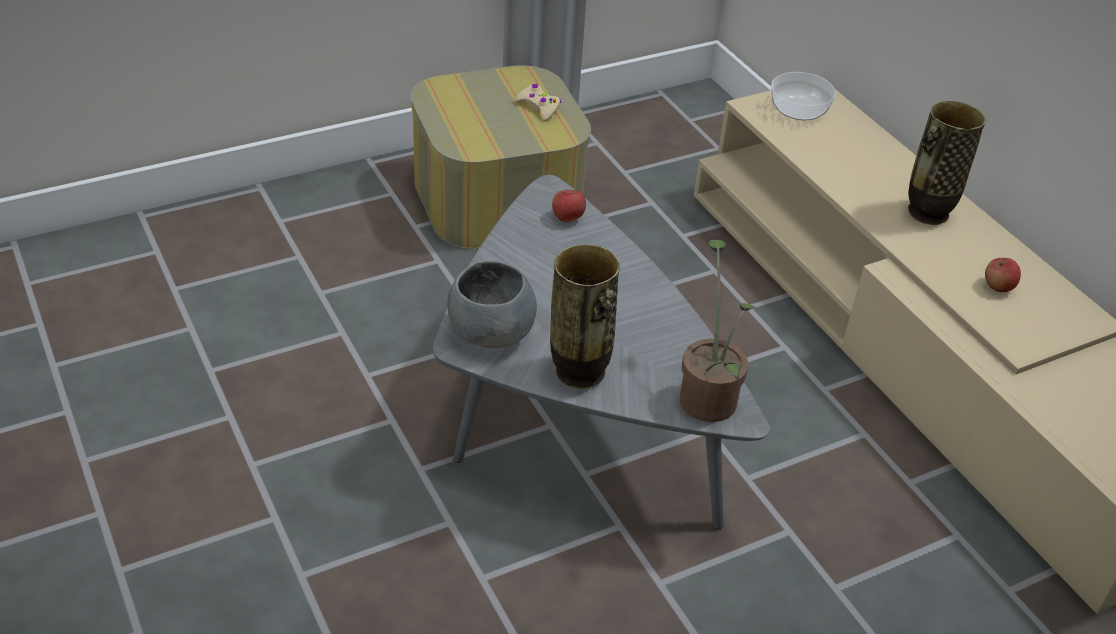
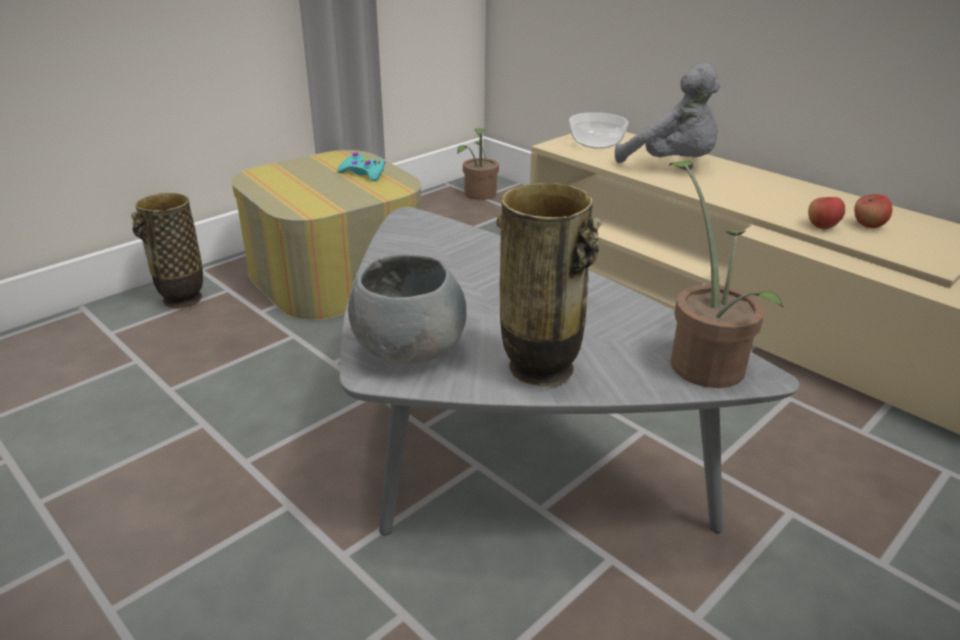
camera: 15 degrees left, 10 degrees down
beige game controller [514,84,561,121] -> turquoise game controller [337,153,385,181]
apple [552,190,586,222] -> apple moved to [808,197,845,229]
vase [908,101,986,225] -> vase moved to [131,193,203,308]
none -> potted plant [457,128,499,200]
none -> grey plush toy [615,63,720,163]

